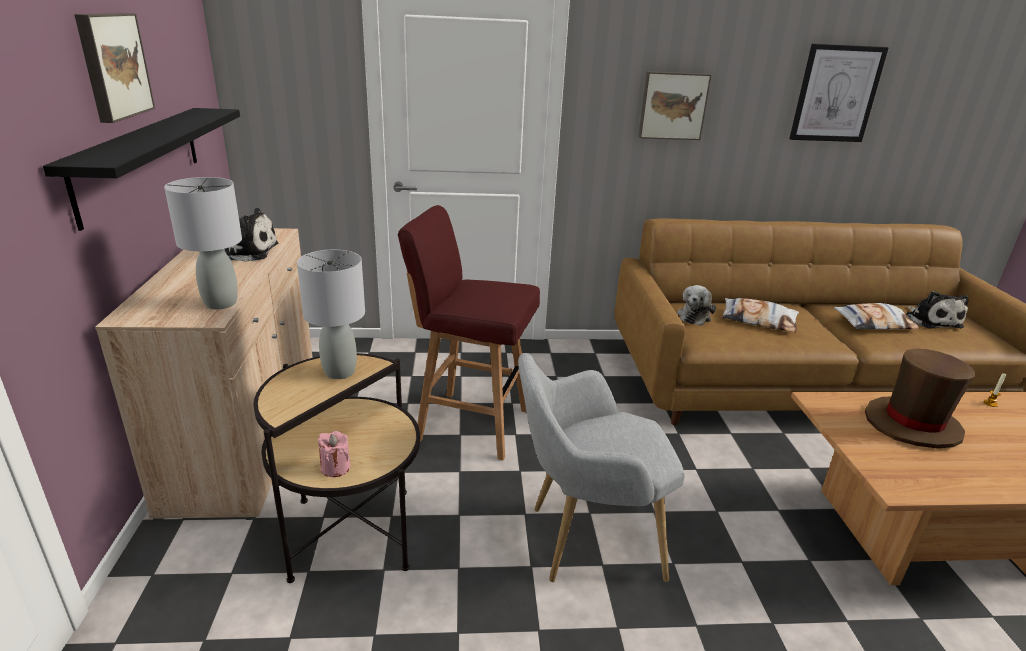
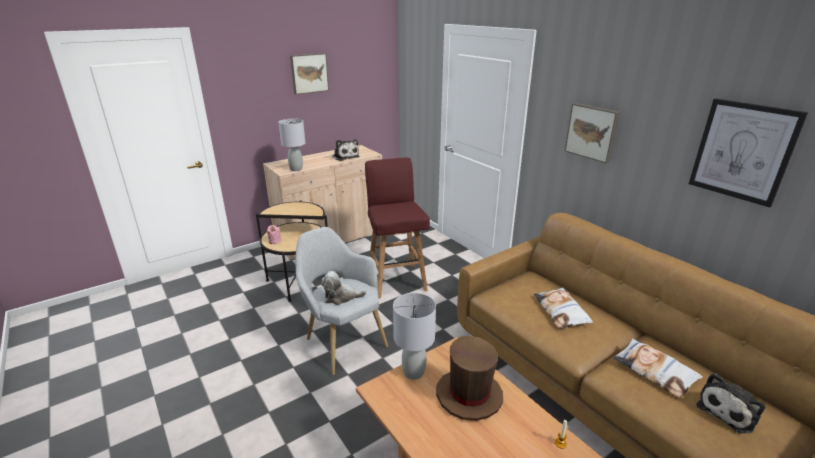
camera: 60 degrees right, 0 degrees up
black shelf [43,108,240,231] -> none
grey table lamp [297,250,365,379] -> grey table lamp moved to [393,293,436,380]
plush toy [677,285,716,326] -> plush toy moved to [321,271,366,305]

